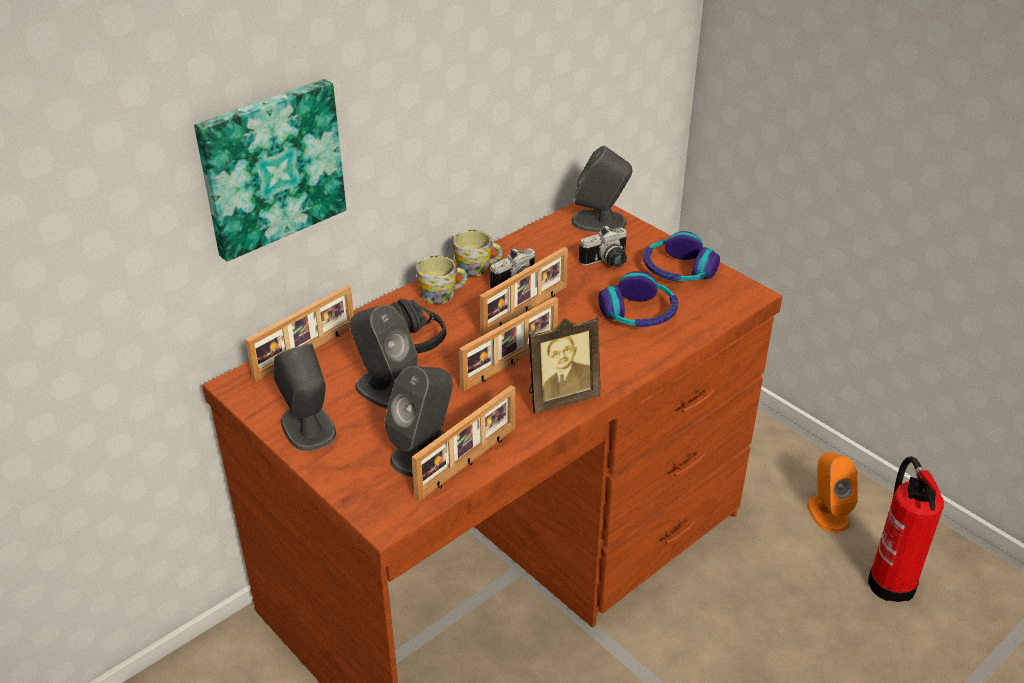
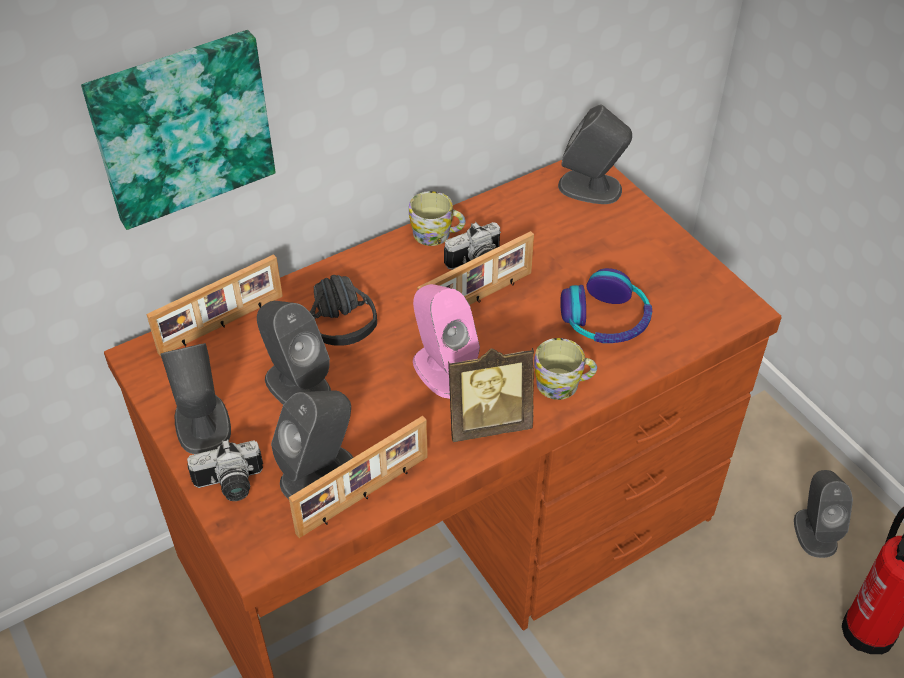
camera: 10 degrees right, 10 degrees up
mug [416,256,467,304] -> mug moved to [534,338,597,400]
picture frame [459,297,558,391] -> pink speaker [413,284,480,399]
camera [579,225,627,267] -> camera moved to [187,439,263,501]
headphones [643,231,720,281] -> none
orange speaker [807,452,857,533] -> grey speaker [794,470,853,558]

